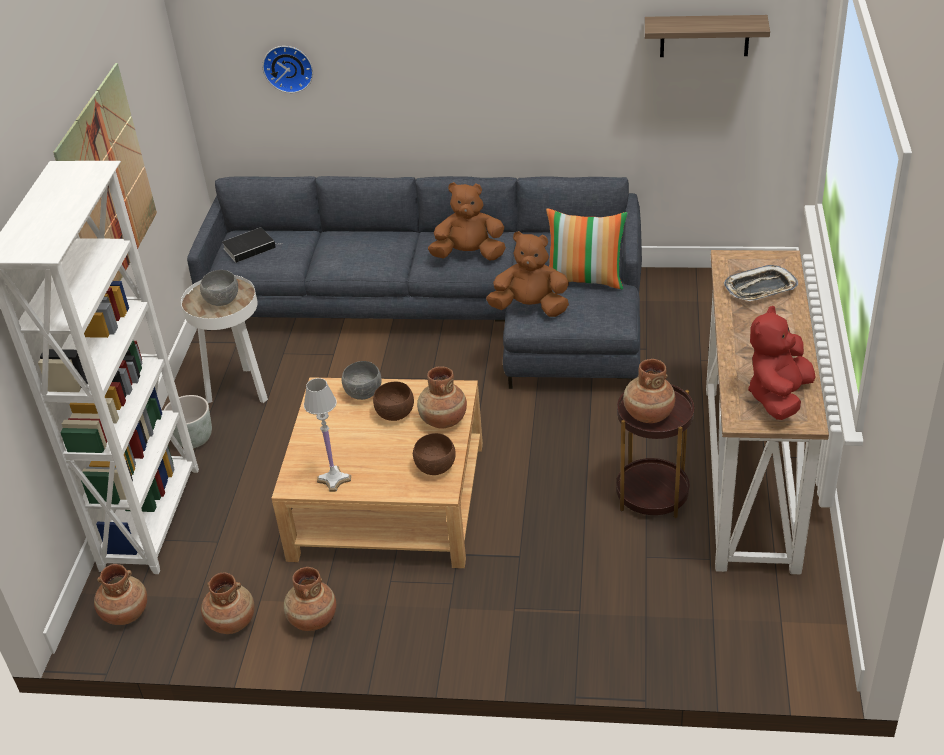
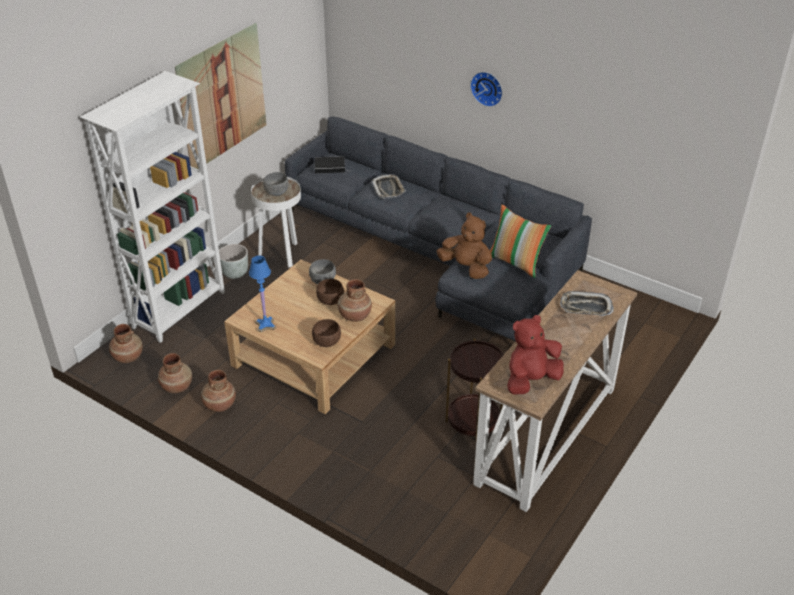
camera: 25 degrees right, 0 degrees up
wall clock [263,46,313,93] -> wall clock moved to [470,72,503,107]
white table lamp [304,378,351,492] -> blue table lamp [249,256,276,332]
brown plush toy [428,182,506,261] -> none
brown vase [623,359,675,423] -> none
shelf [645,15,770,57] -> none
none -> tray [371,174,406,199]

